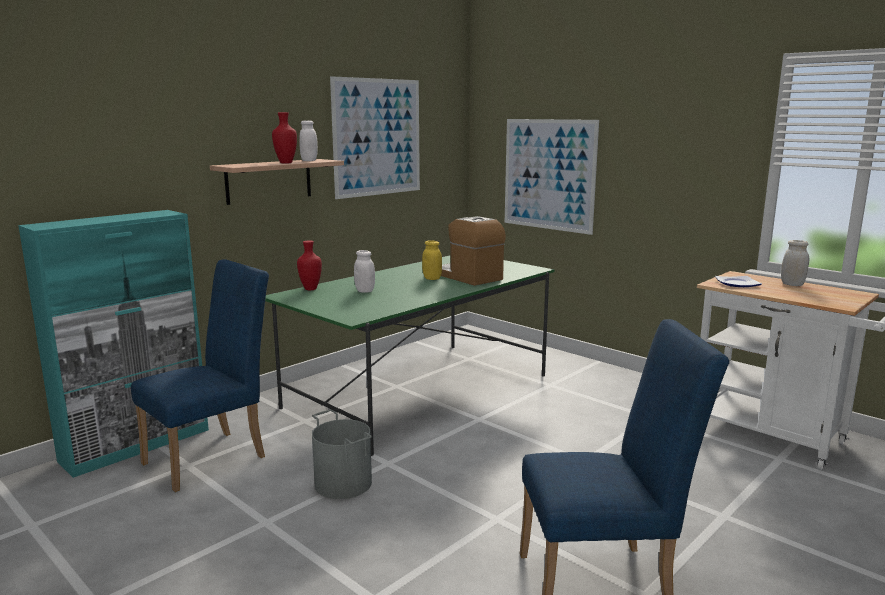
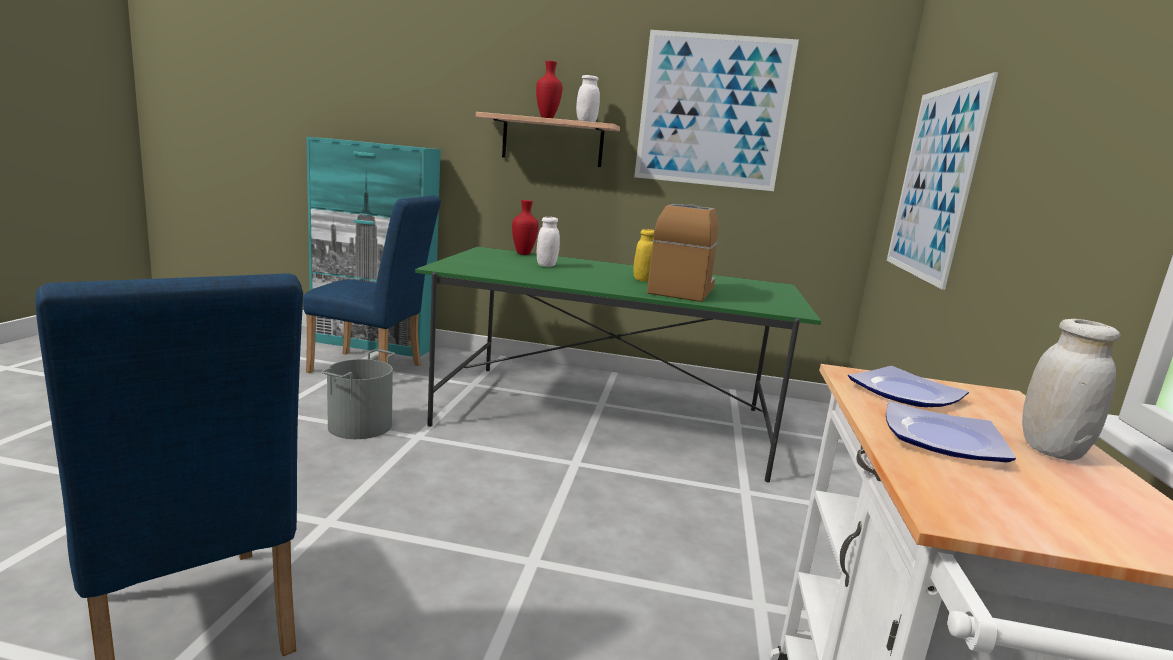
camera: 55 degrees right, 0 degrees up
none -> plate [886,401,1016,462]

